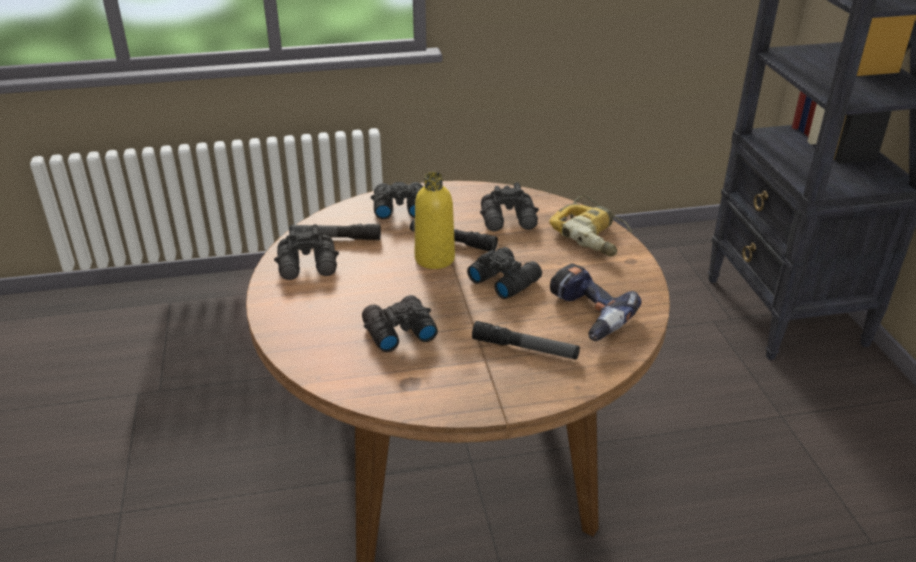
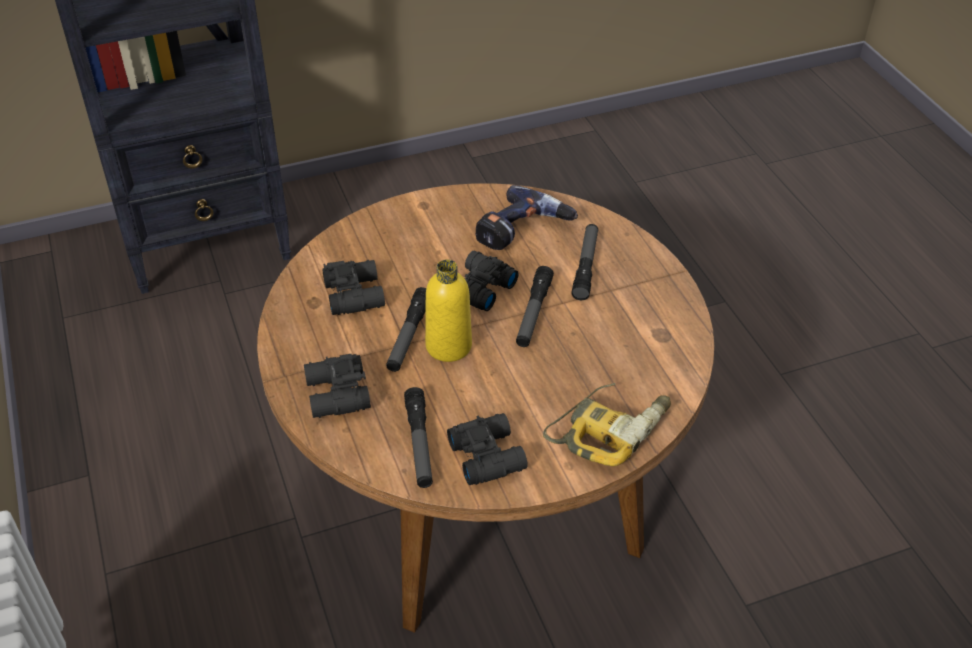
camera: 100 degrees left, 10 degrees up
black binoculars [362,295,438,352] -> none
power drill [549,195,632,256] -> power drill moved to [543,383,671,466]
none -> flashlight [516,266,554,347]

